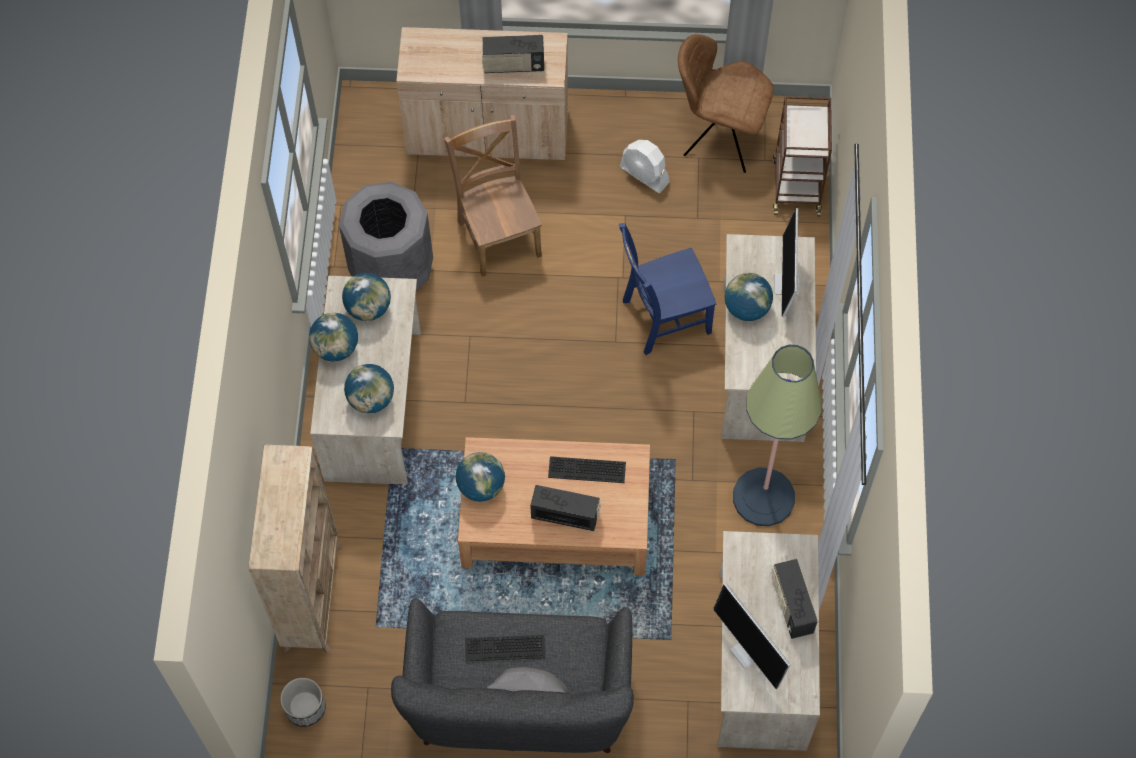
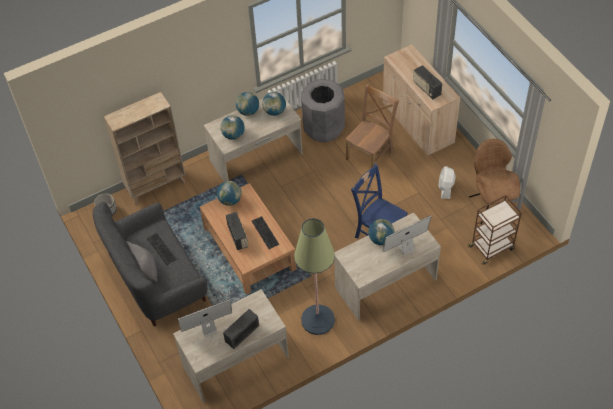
camera: 60 degrees right, 10 degrees down
monitor [713,583,791,689] -> monitor turned 45 degrees clockwise [178,299,232,338]

